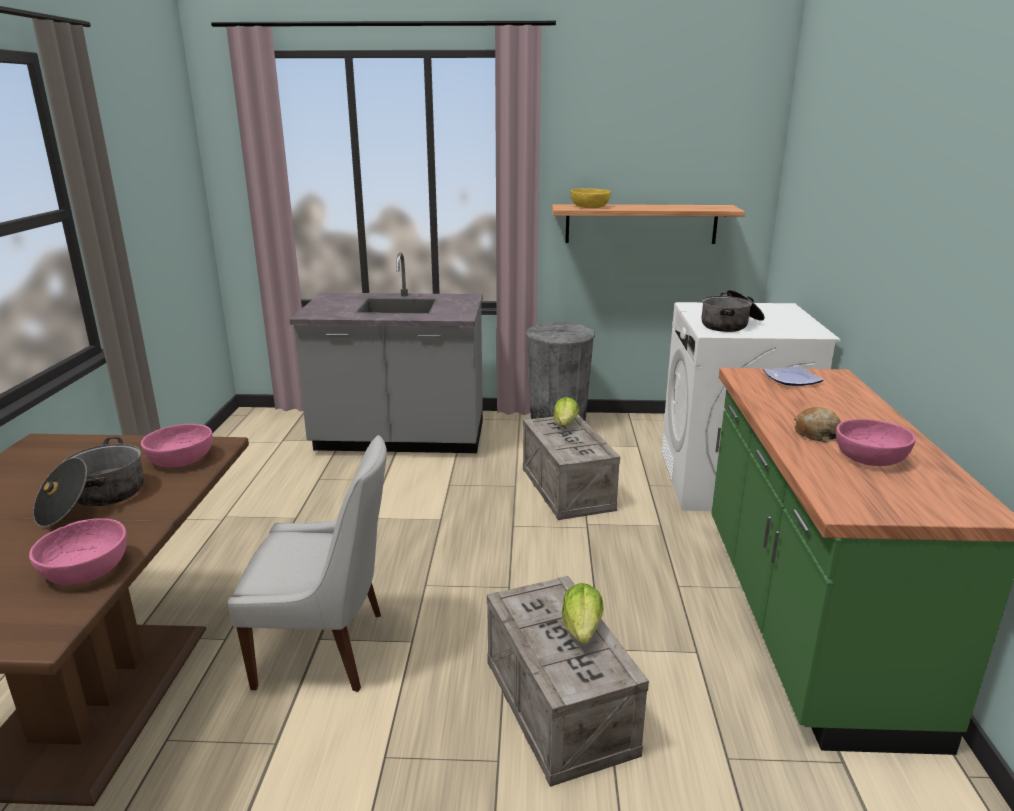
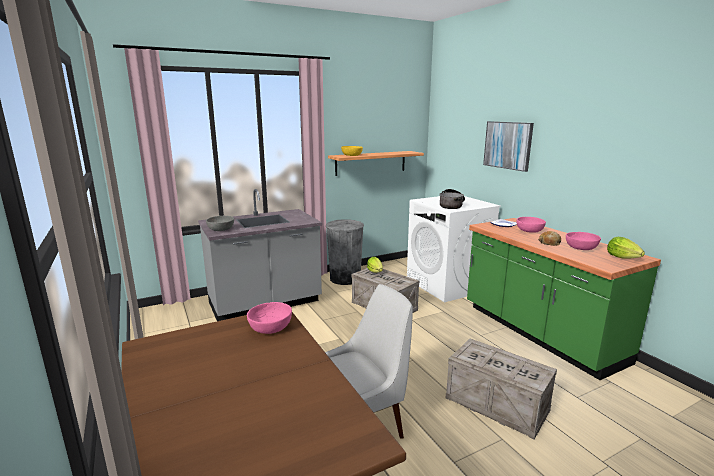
camera: 30 degrees left, 5 degrees down
pink bowl [29,518,127,585] -> pink bowl moved to [517,217,546,233]
cooking pot [33,437,144,527] -> none
lettuce [562,583,603,644] -> lettuce moved to [607,237,645,259]
none -> grey bowl [206,216,234,231]
none -> picture [483,121,534,172]

